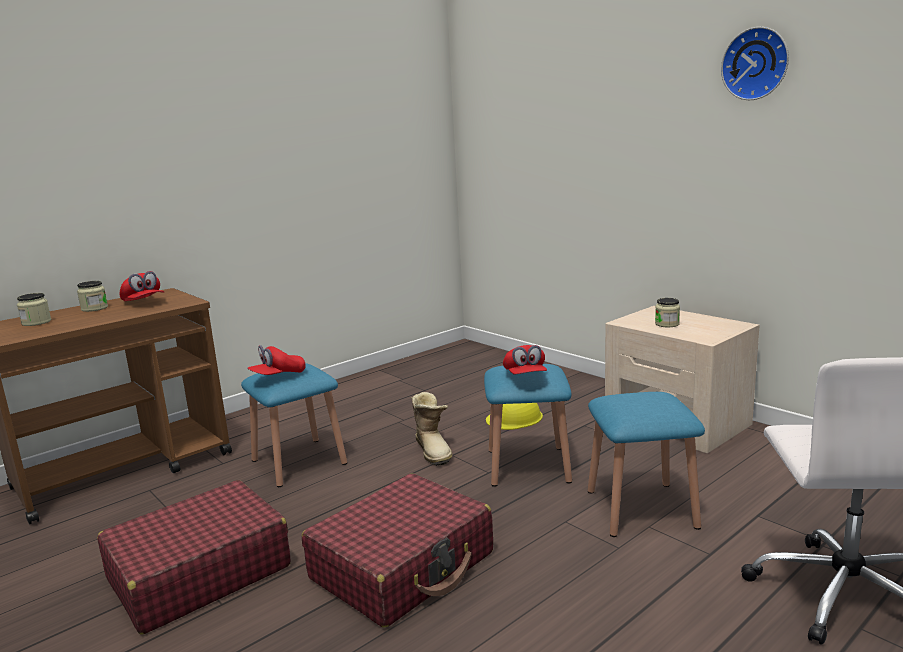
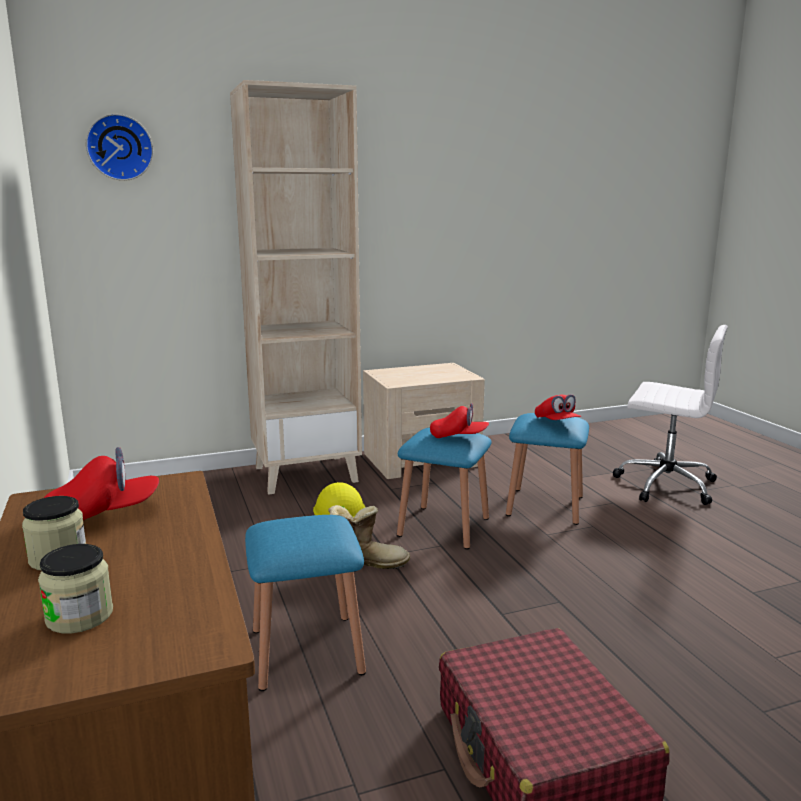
camera: 70 degrees left, 0 degrees up
red cap [247,345,306,375] -> red cap moved to [535,394,582,420]
red suitcase [302,473,493,628] -> none
jar [655,298,680,327] -> none
wall clock [721,27,789,100] -> wall clock moved to [86,114,153,181]
none -> beige bookcase [230,80,362,495]

